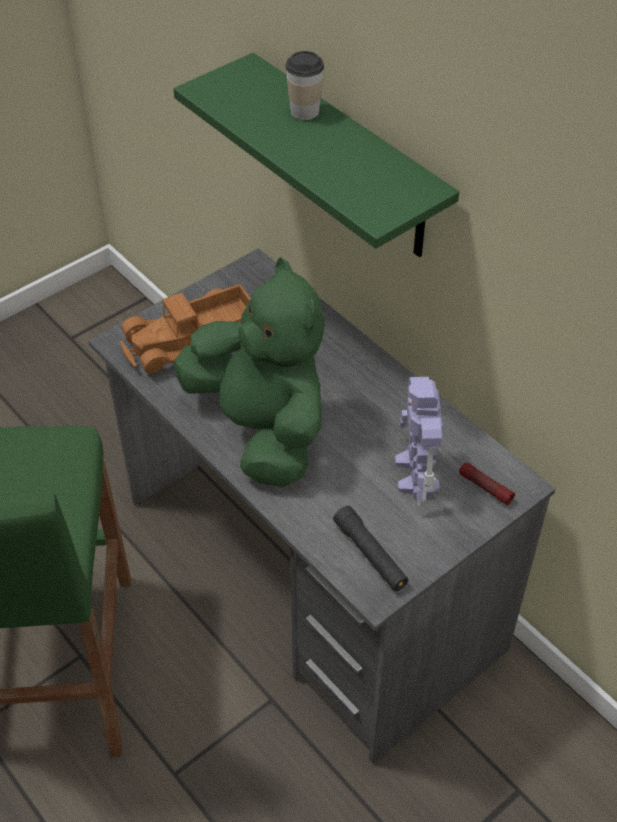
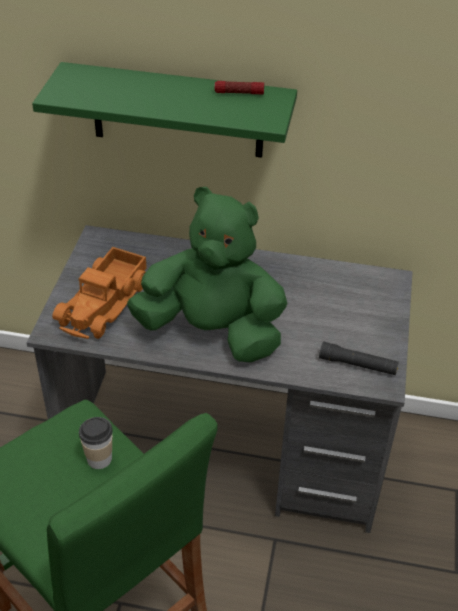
camera: 40 degrees left, 5 degrees down
cup [286,51,324,120] -> cup moved to [79,417,113,469]
toy robot [395,377,443,506] -> none
flashlight [459,462,515,505] -> flashlight moved to [215,81,264,95]

